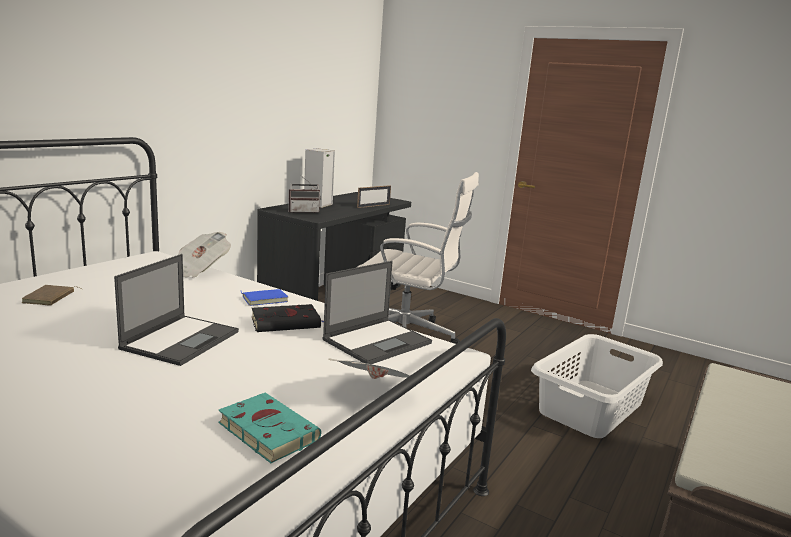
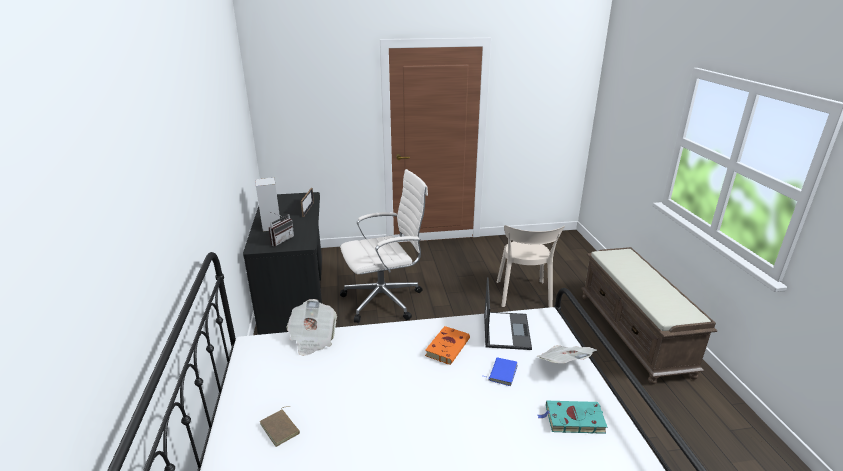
camera: 40 degrees left, 10 degrees up
laptop [114,254,239,366] -> none
blue book [241,289,288,306] -> blue book moved to [485,357,518,386]
black book [252,304,324,332] -> orange book [425,326,470,365]
white laundry basket [531,334,663,438] -> beige chair [497,225,565,307]

